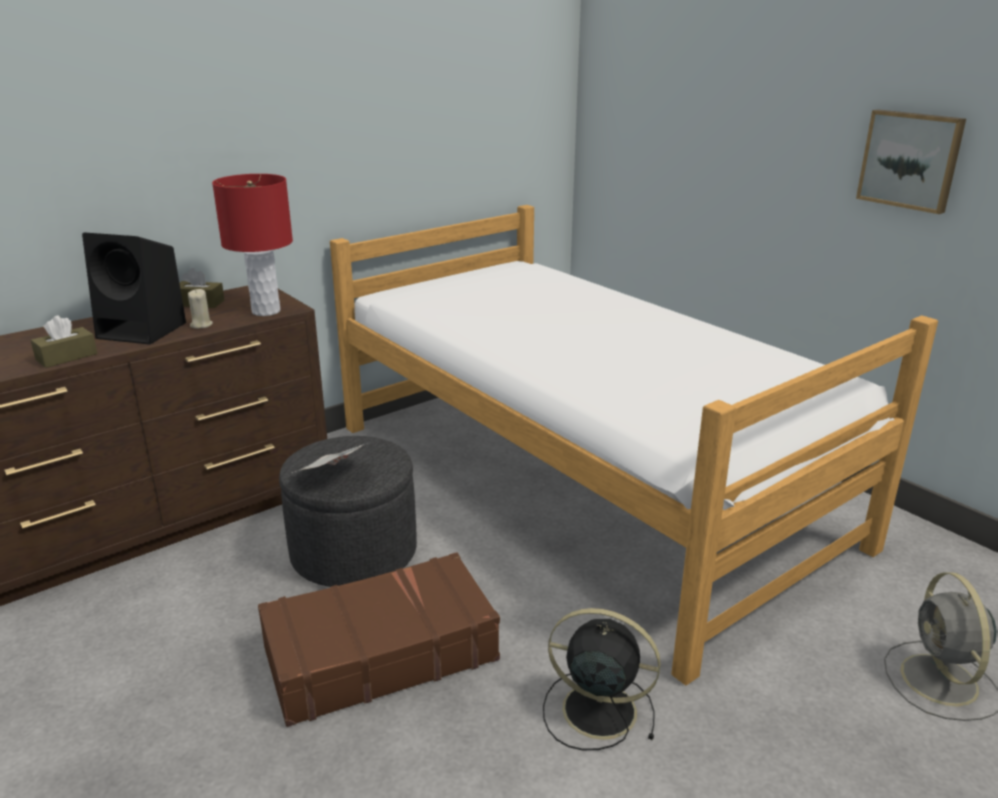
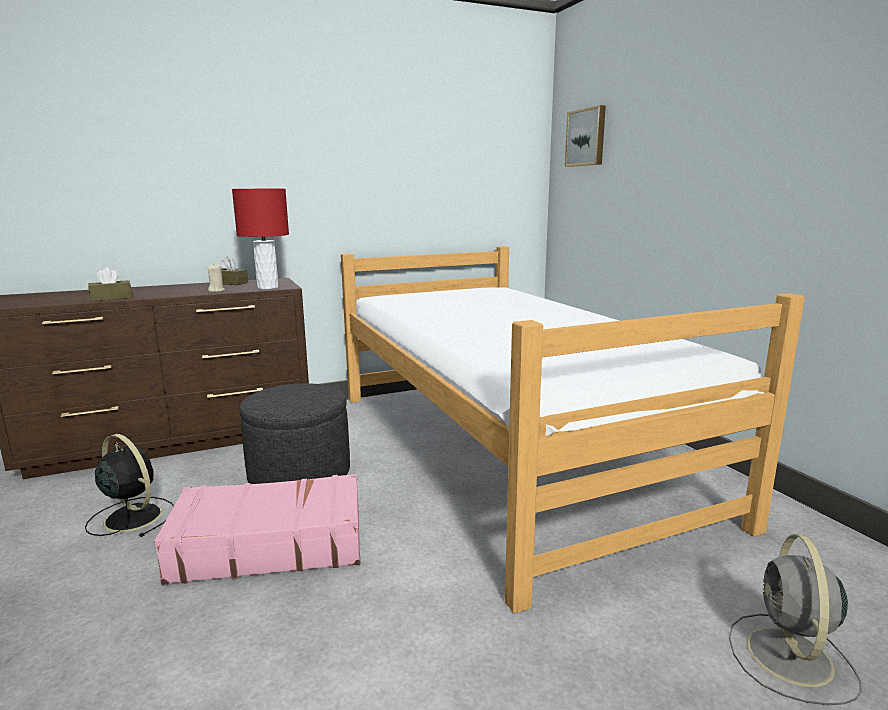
camera: 15 degrees right, 10 degrees down
black speaker [82,232,186,345] -> none
brown suitcase [258,552,500,727] -> pink suitcase [154,474,360,585]
newspaper [292,442,370,473] -> none
black fan [543,608,661,750] -> black fan moved to [85,434,174,537]
picture [856,109,966,214] -> picture moved to [565,105,606,167]

